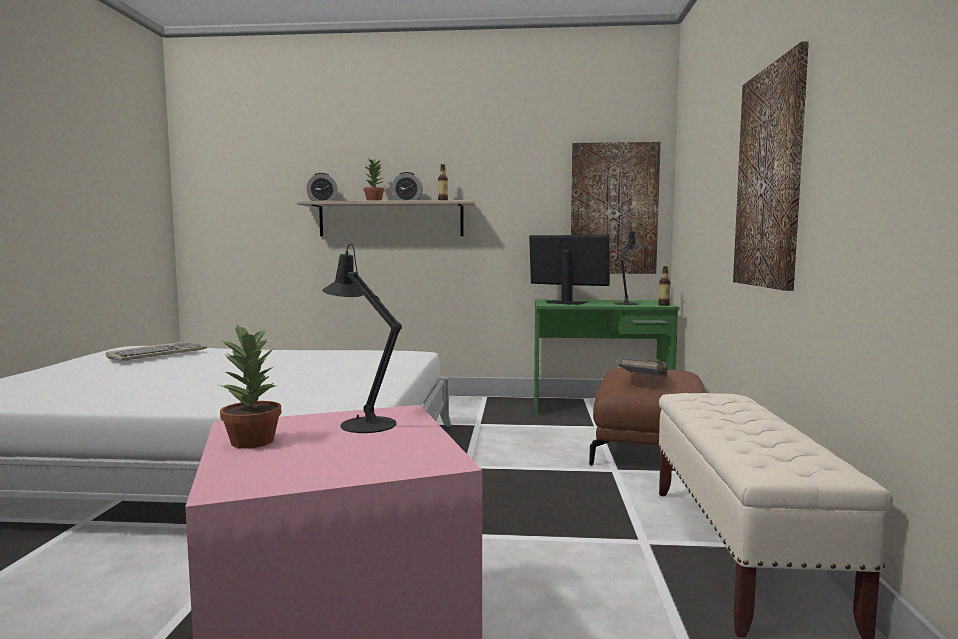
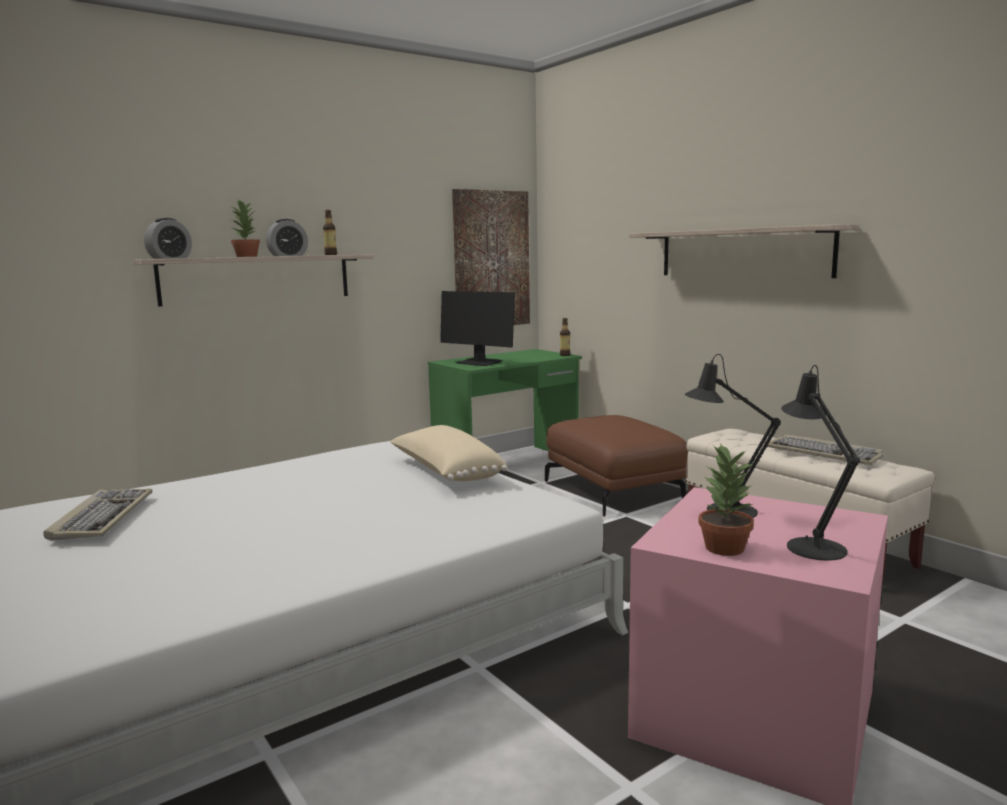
camera: 40 degrees left, 5 degrees up
monitor [529,234,610,305] -> monitor turned 135 degrees counterclockwise [440,291,515,366]
black table lamp [614,228,641,305] -> black table lamp moved to [781,365,860,561]
grey book [616,357,669,377] -> none
picture [733,41,809,291] -> shelf [629,225,859,278]
none -> beige pillow [390,425,508,481]
none -> keyboard [767,434,883,465]

